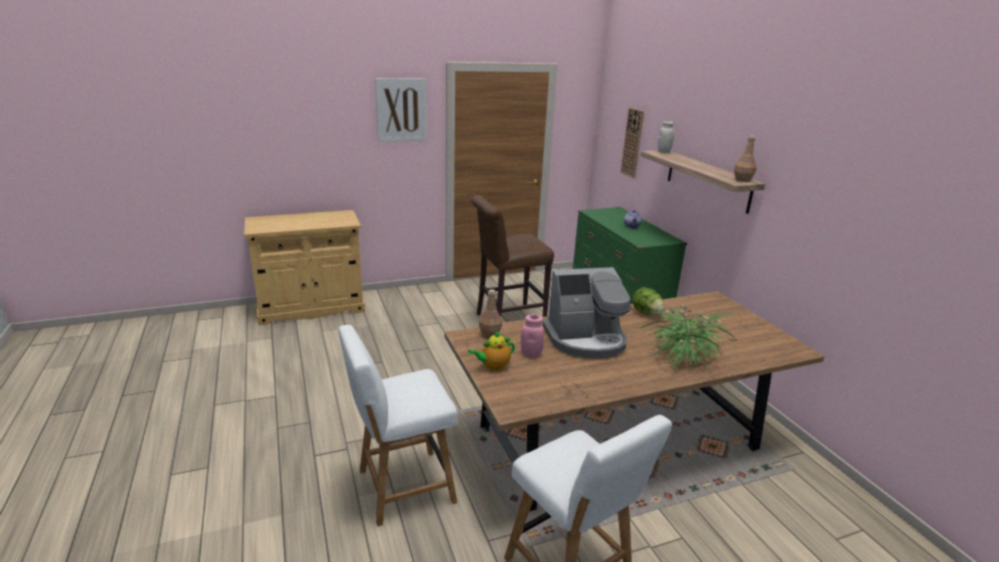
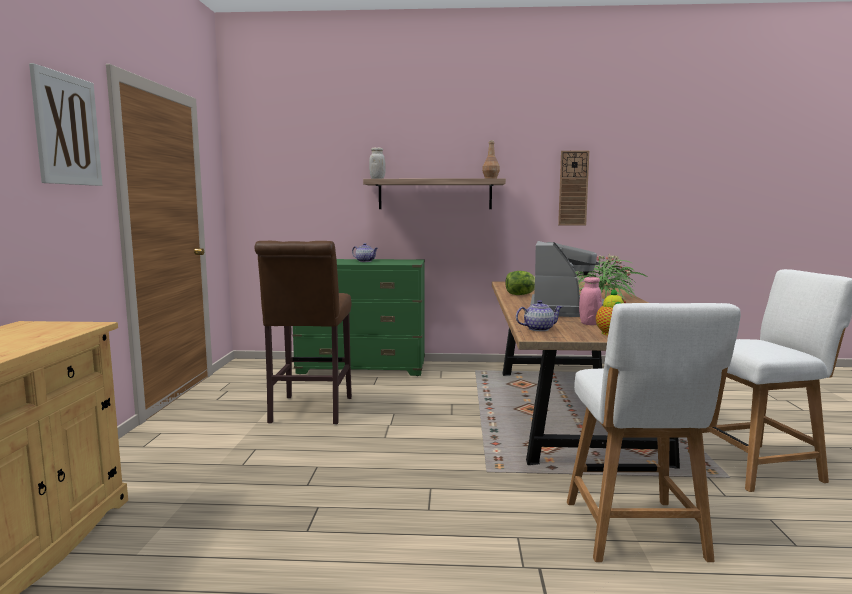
camera: 65 degrees left, 15 degrees down
brown bottle [479,289,502,339] -> teapot [516,300,563,331]
wall clock [620,108,644,178] -> wall clock moved to [558,151,589,225]

